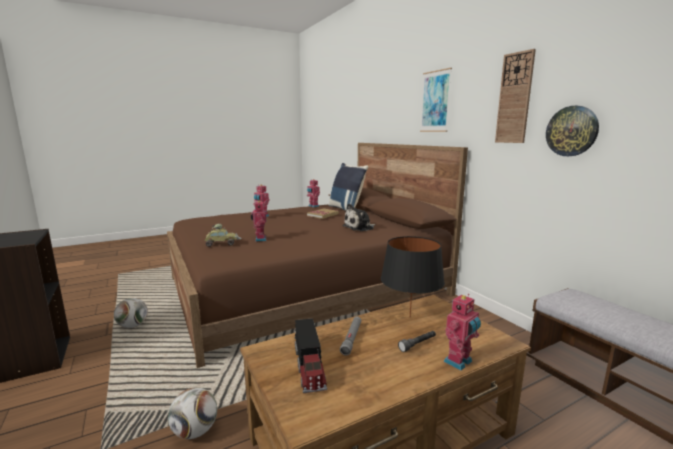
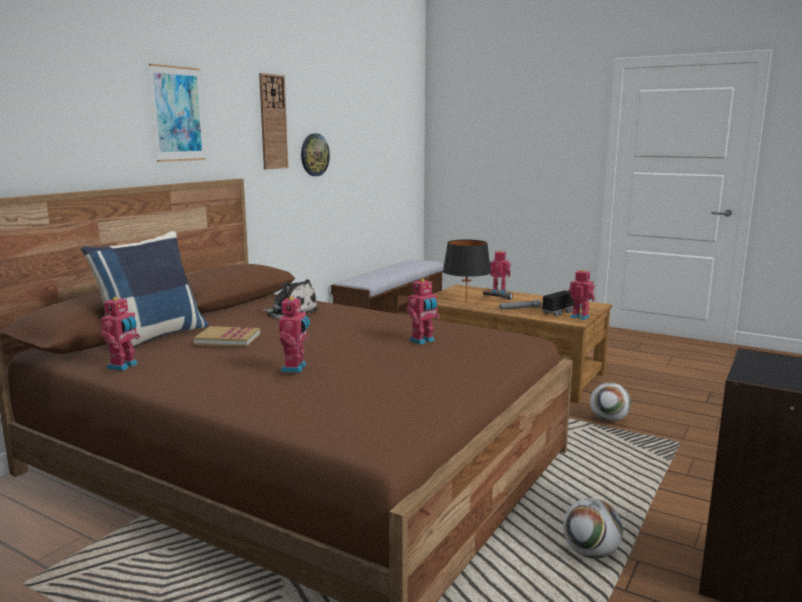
camera: 120 degrees left, 0 degrees up
toy car [204,224,242,247] -> none
none -> toy robot [569,269,595,320]

